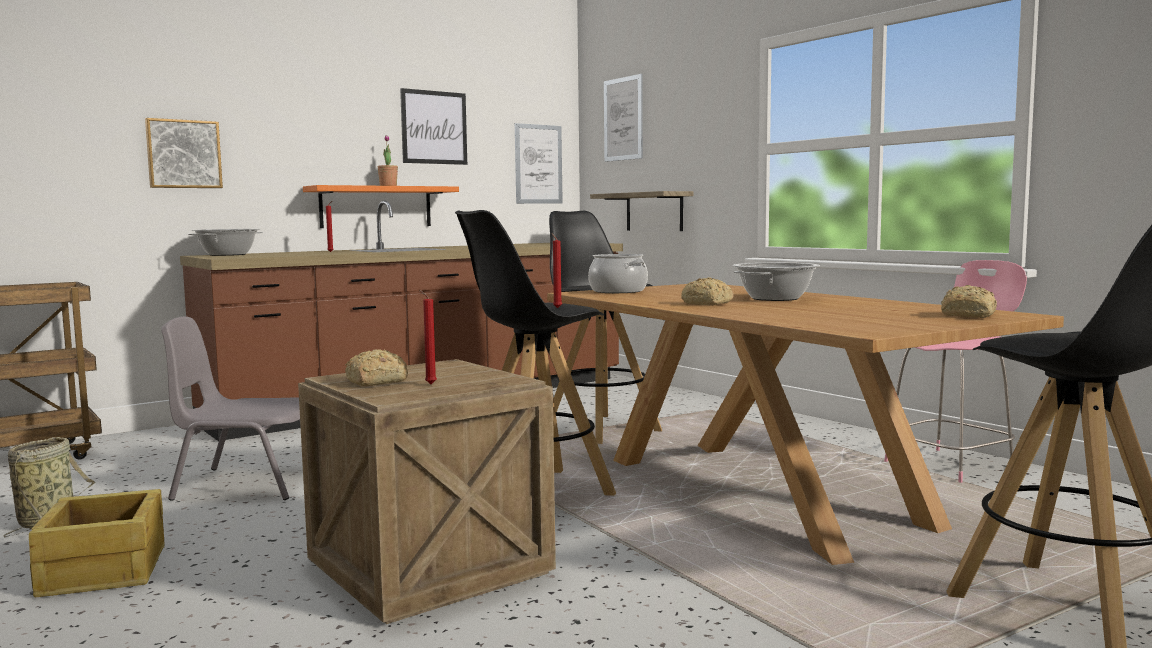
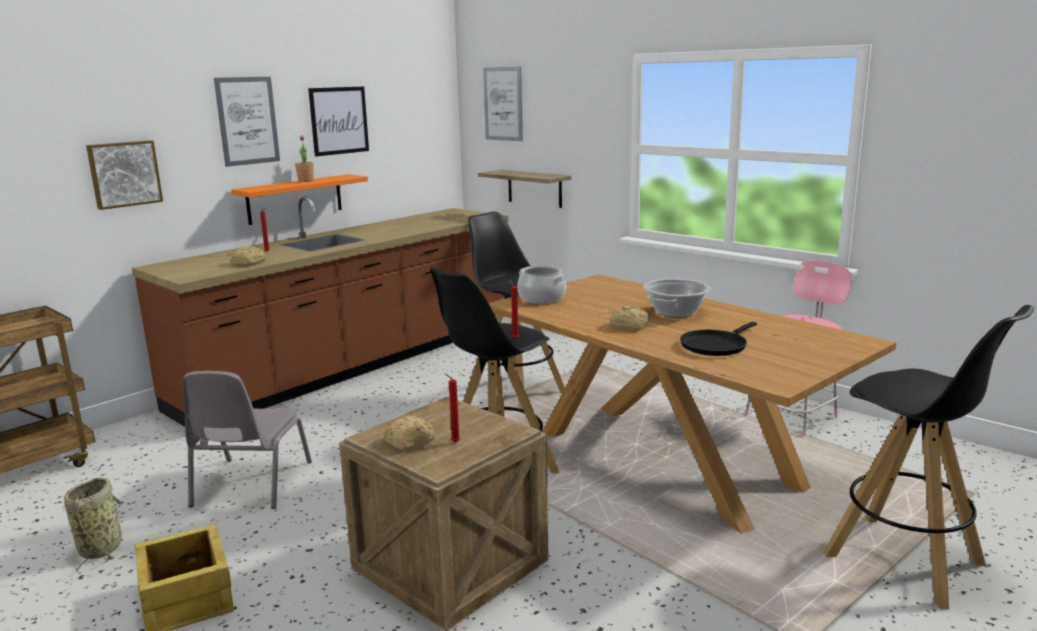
camera: 10 degrees left, 10 degrees up
grey chair [161,316,300,500] -> grey chair turned 75 degrees counterclockwise [182,371,312,509]
cooking pot [188,229,263,256] -> none
picture [515,123,563,204] -> picture moved to [214,77,280,167]
bread [941,285,997,318] -> bread moved to [231,246,266,266]
none -> black frying pan [680,322,757,356]

